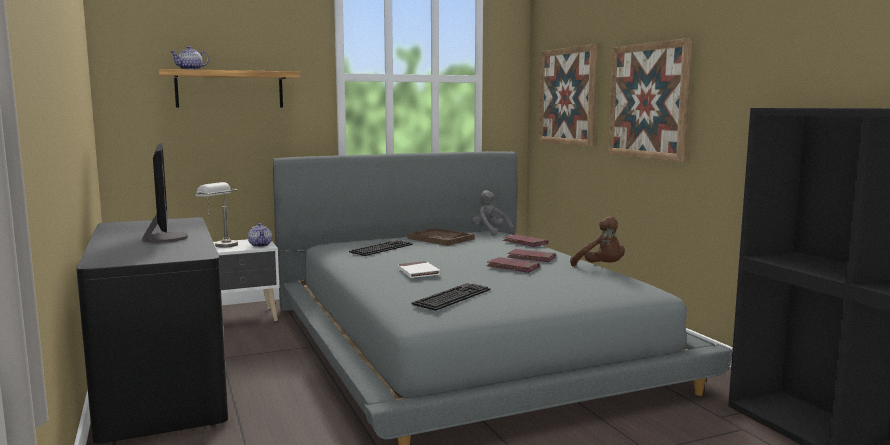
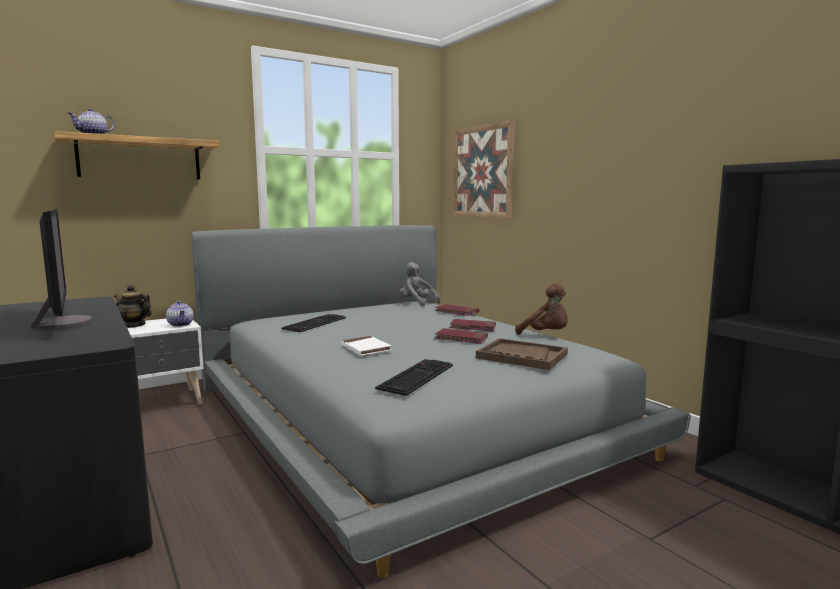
camera: 10 degrees left, 0 degrees up
grey table lamp [196,182,238,248] -> teapot [114,285,152,328]
brown tray [408,228,475,246] -> brown tray moved to [476,338,568,370]
picture [608,38,692,162] -> none

